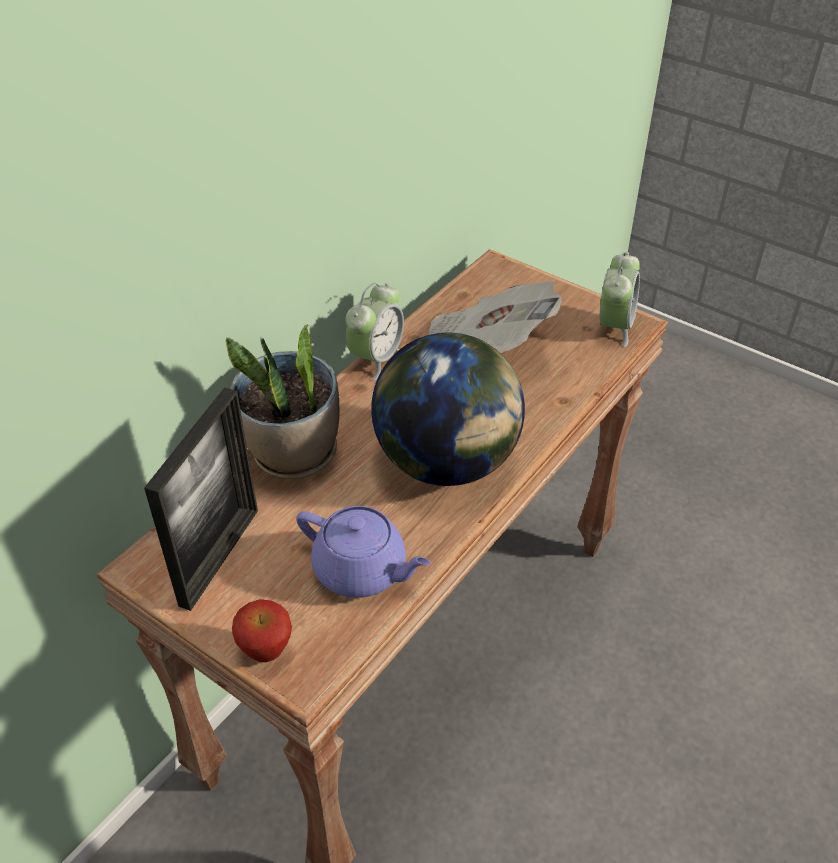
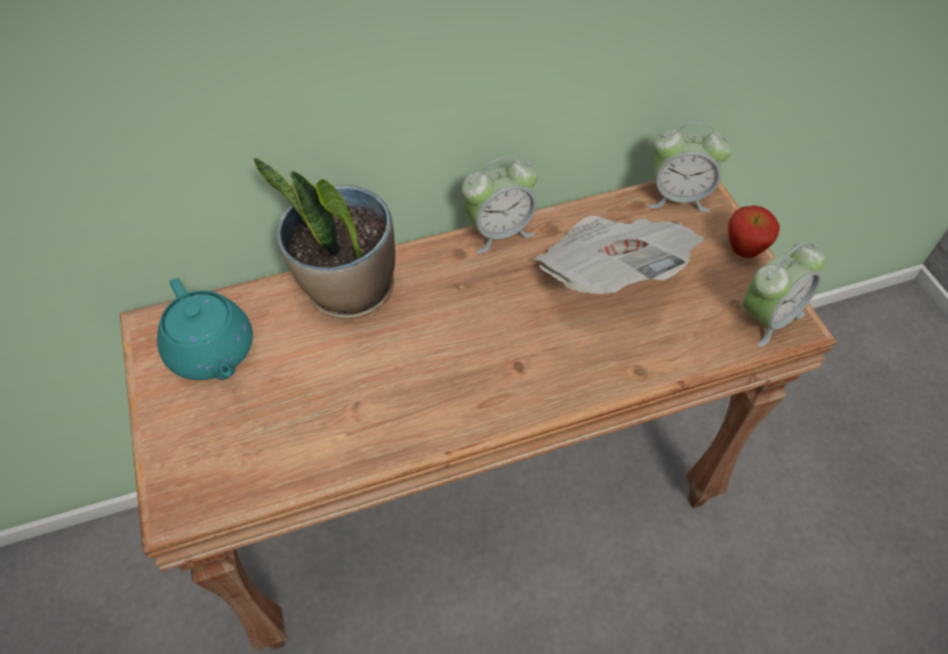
camera: 35 degrees right, 10 degrees up
picture frame [144,387,258,611] -> turquoise teapot [157,278,253,380]
apple [232,599,292,662] -> apple moved to [728,205,780,258]
purple teapot [296,506,431,598] -> none
globe [371,333,525,486] -> none
none -> alarm clock [648,122,732,212]

